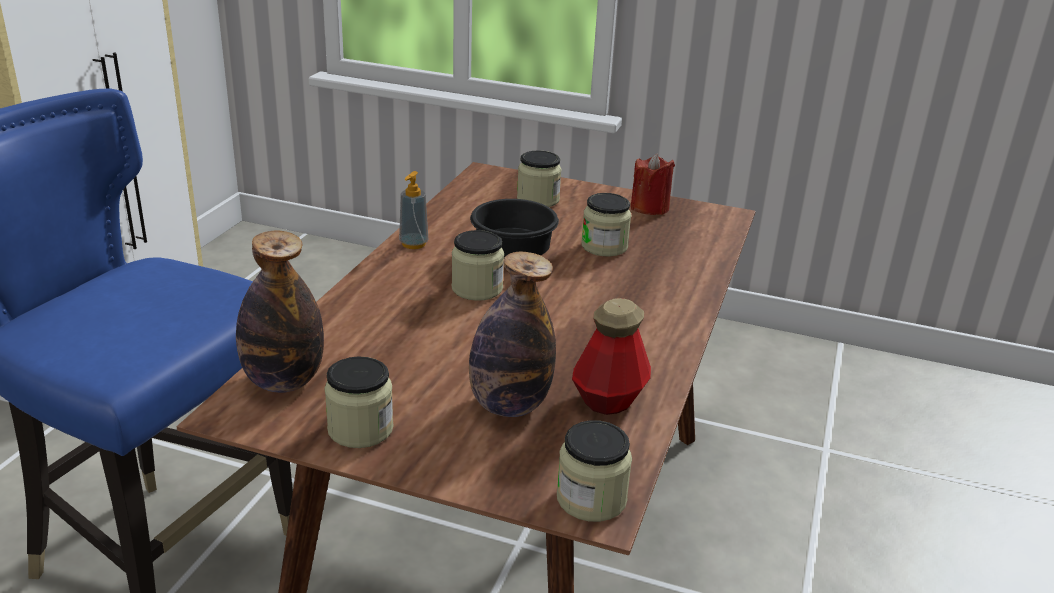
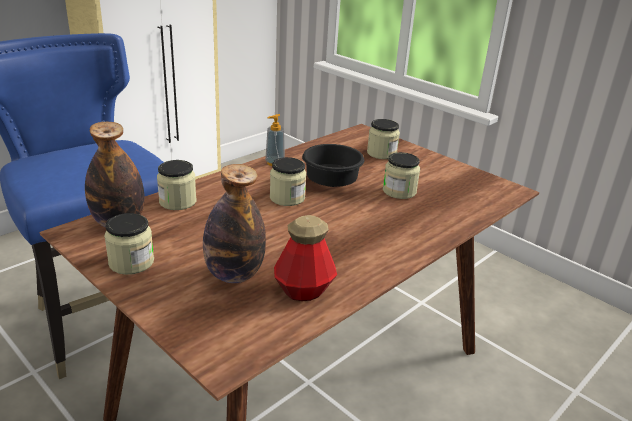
camera: 25 degrees right, 0 degrees up
jar [557,420,632,522] -> jar moved to [157,160,197,210]
red candle [631,153,675,215] -> none

